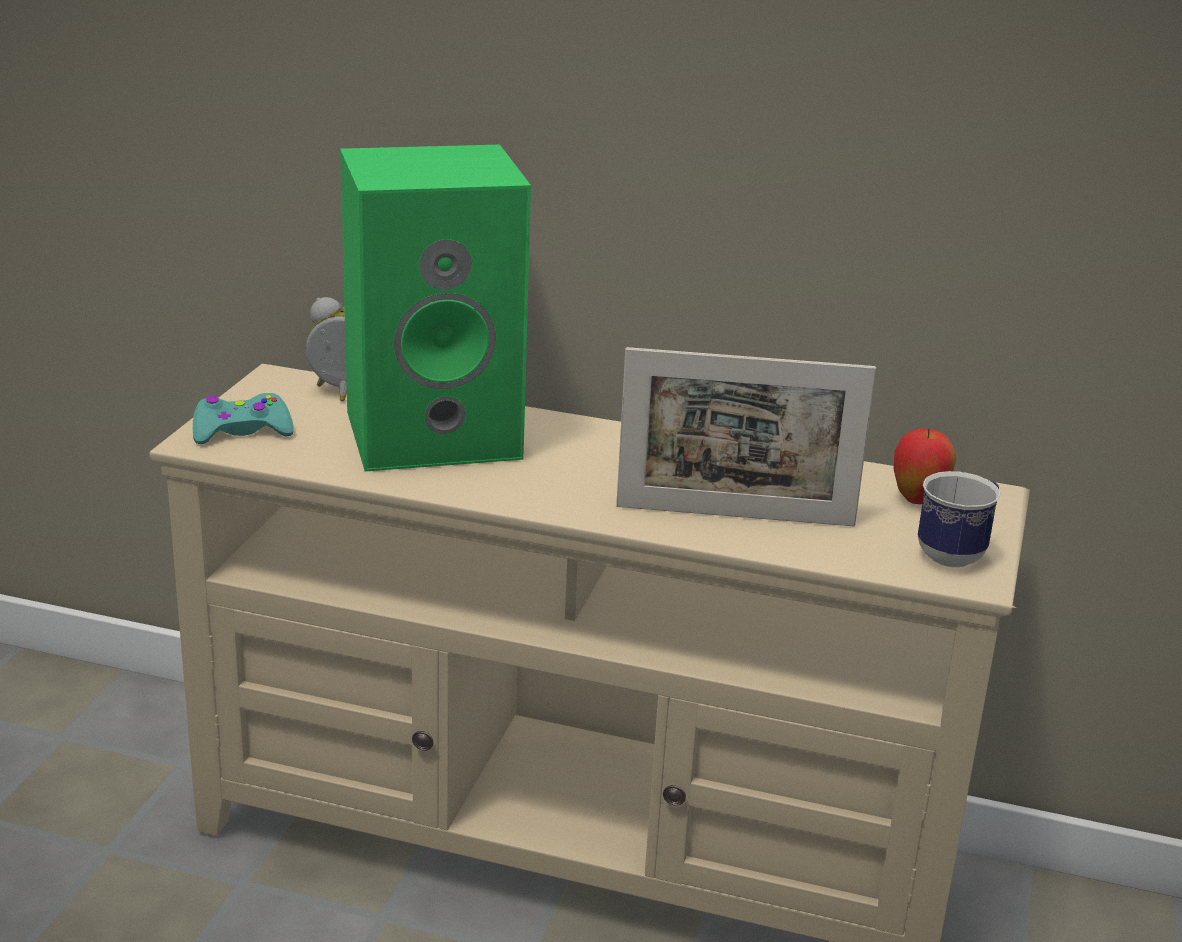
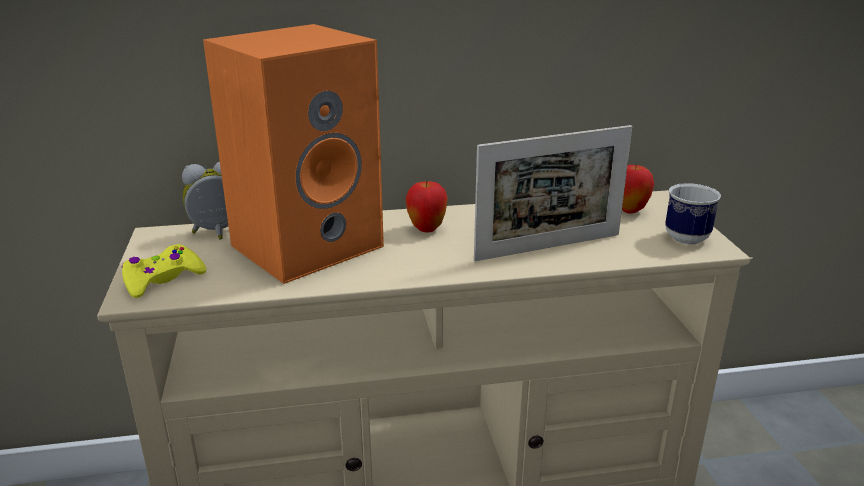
camera: 25 degrees left, 0 degrees up
turquoise game controller [193,393,294,444] -> yellow game controller [122,244,206,298]
green speaker [340,145,531,472] -> orange speaker [203,24,384,284]
none -> apple [406,181,448,232]

